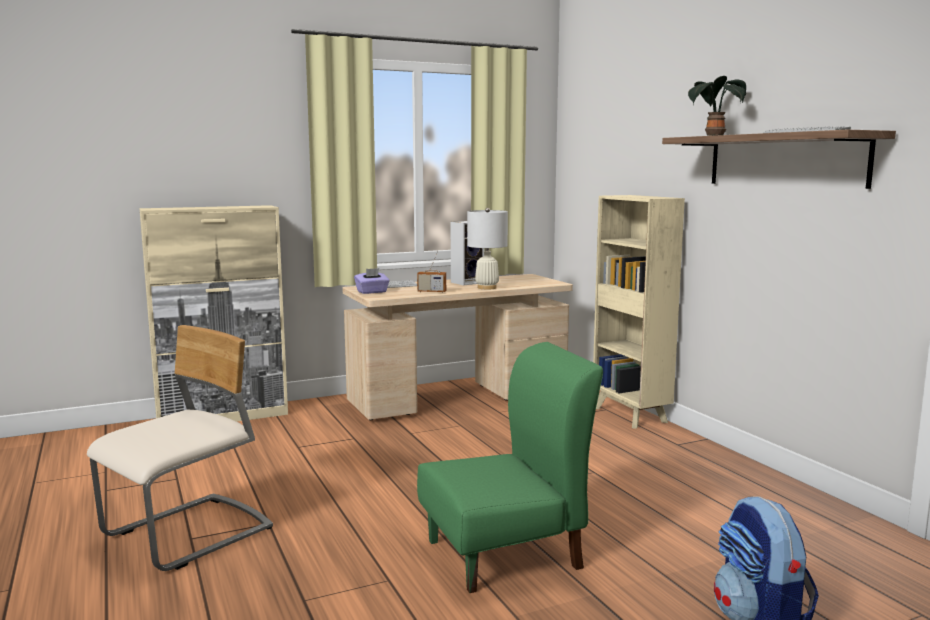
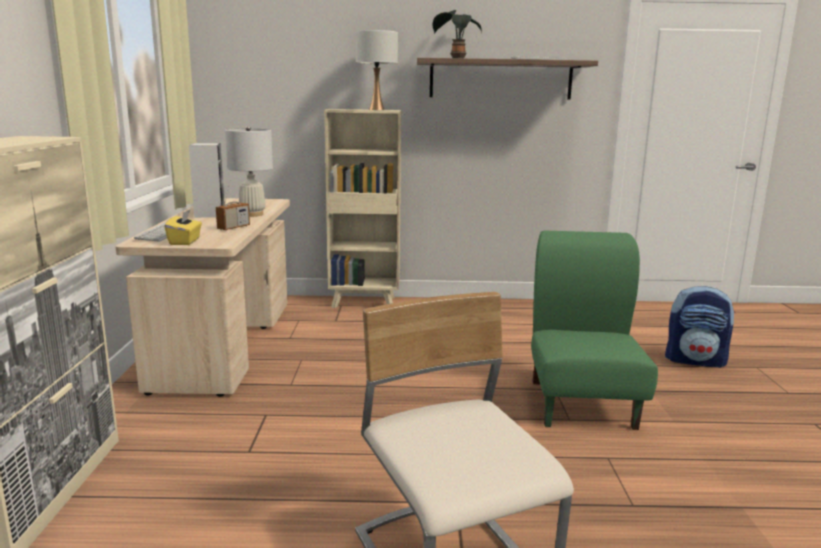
camera: 65 degrees left, 5 degrees up
purple tissue box [354,268,390,294] -> yellow tissue box [164,210,202,245]
none -> white table lamp [356,30,398,110]

